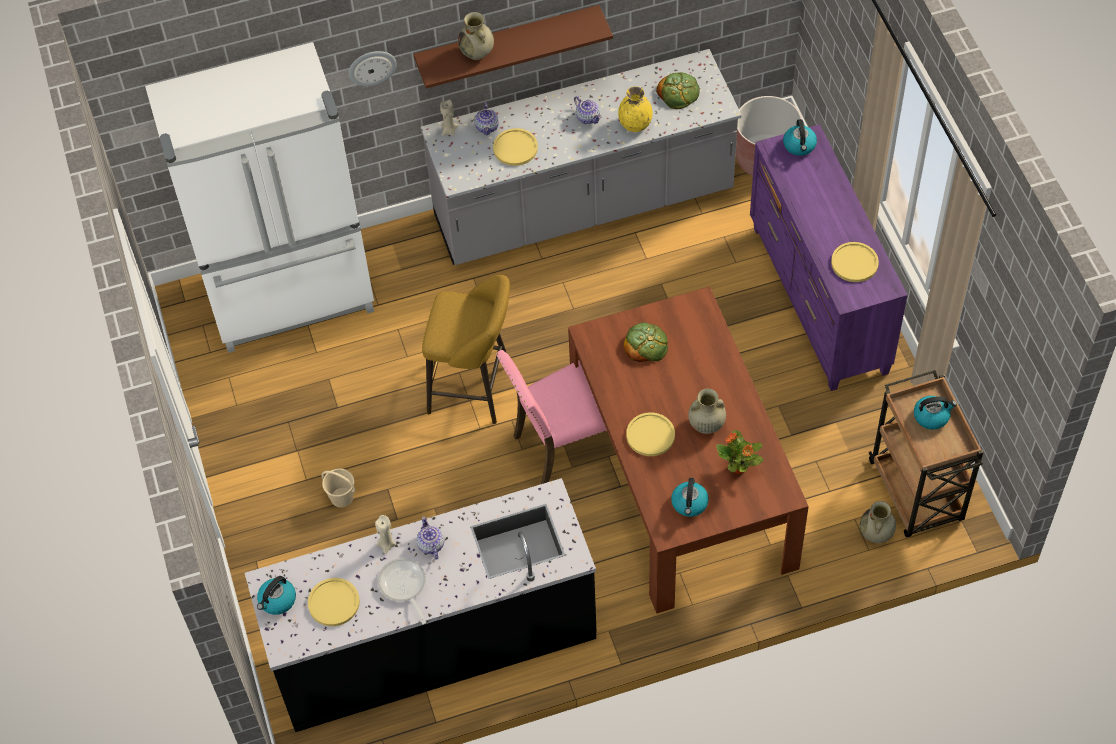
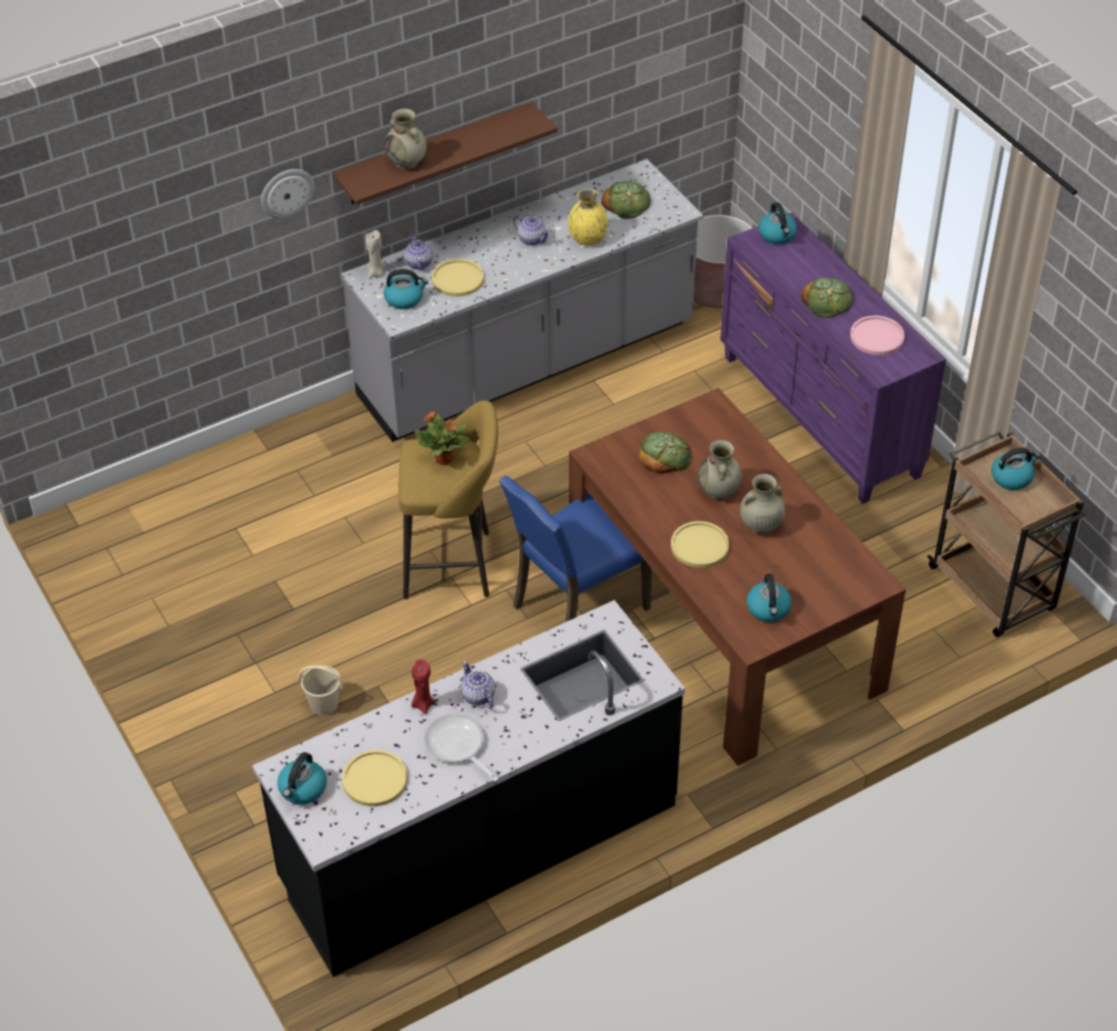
camera: 15 degrees left, 10 degrees down
white fridge [145,42,374,353] -> none
beige candle [375,515,396,554] -> red candle [411,659,435,714]
pink chair [496,350,607,484] -> blue chair [499,476,652,622]
potted plant [716,430,763,474] -> potted plant moved to [415,411,470,465]
yellow plate [831,242,879,282] -> pink plate [850,315,905,355]
beige vase [860,501,896,543] -> beige vase moved to [698,440,742,499]
none -> kettle [383,269,428,309]
none -> bread [801,278,853,318]

